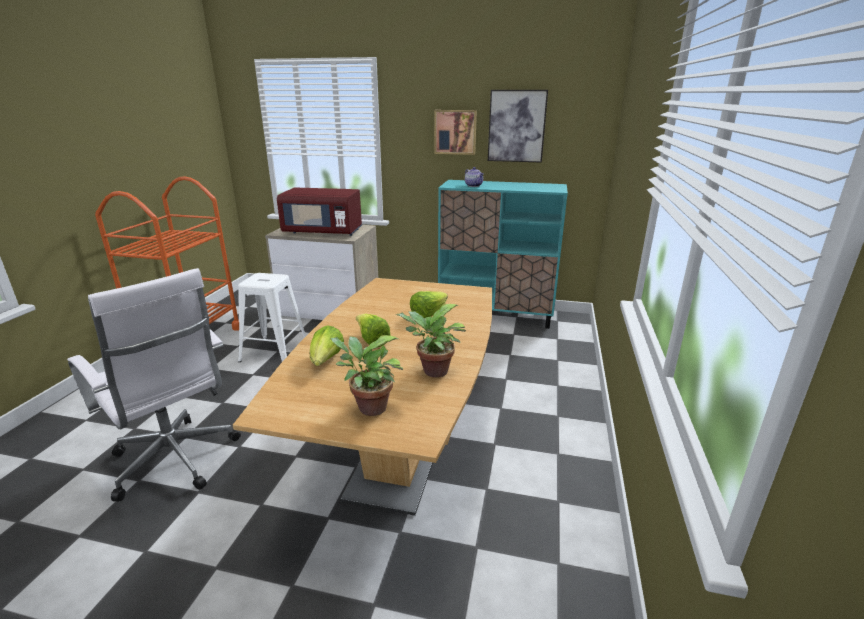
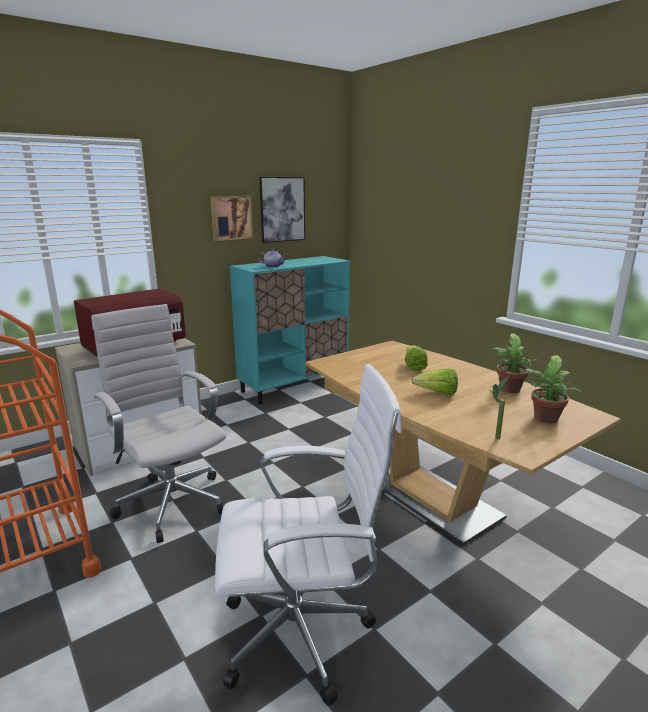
camera: 50 degrees left, 5 degrees down
white stool [238,273,306,362] -> white office chair [91,304,226,543]
lettuce [310,325,344,366] -> none
none -> potted plant [488,376,510,440]

